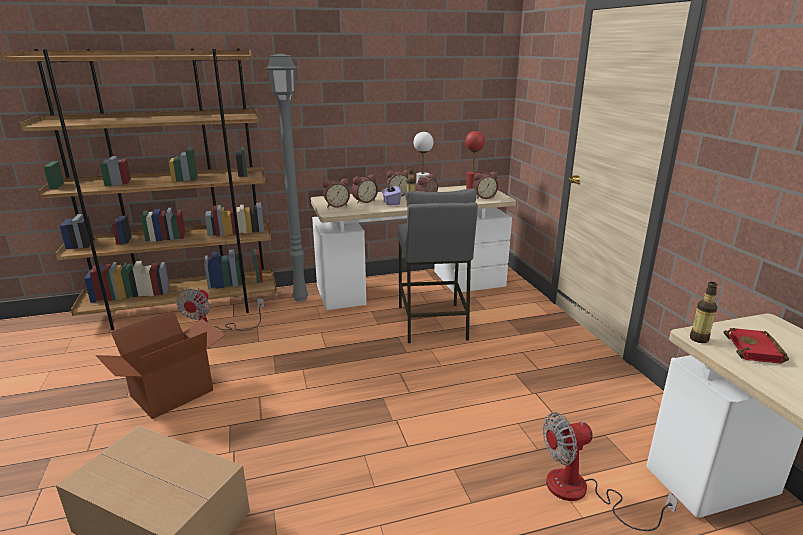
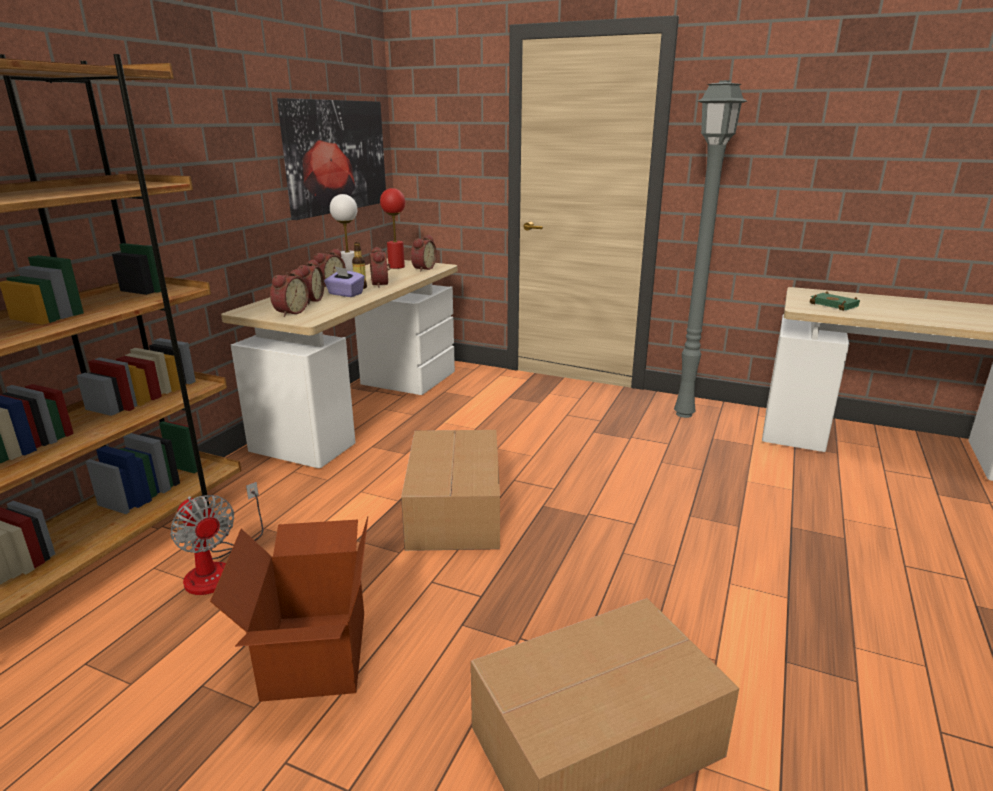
camera: 50 degrees left, 0 degrees up
grey floor lamp [264,53,308,302] -> grey floor lamp moved to [674,80,747,418]
grey stool [397,188,478,343] -> none
fan [543,412,678,531] -> none
bottle [690,282,718,343] -> none
red book [723,328,789,364] -> green book [810,292,860,311]
none -> picture [277,98,386,220]
none -> cardboard box [401,430,500,551]

